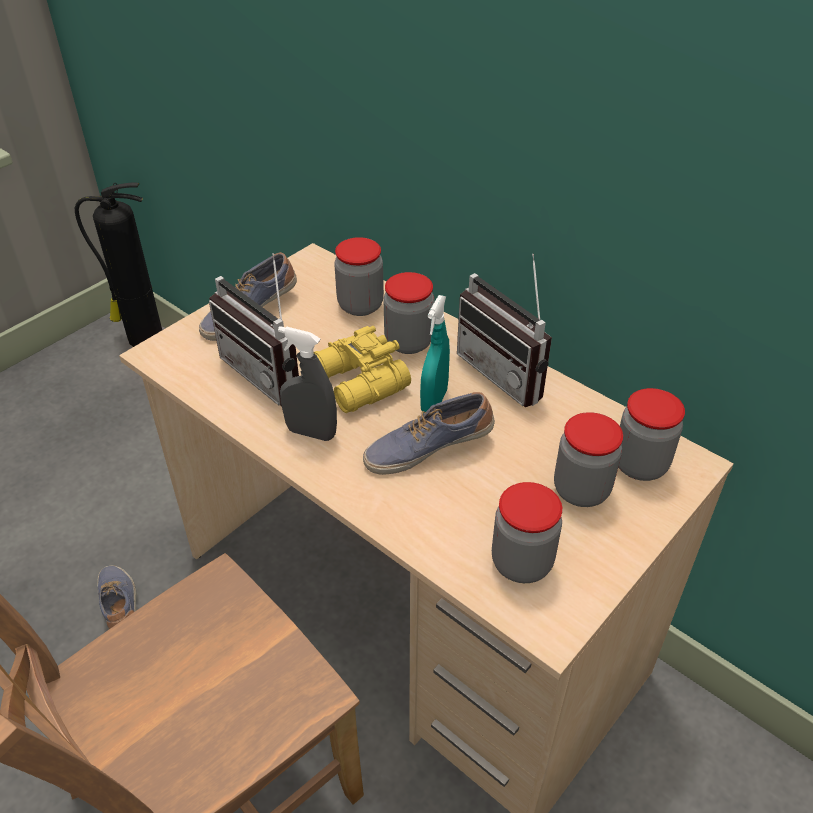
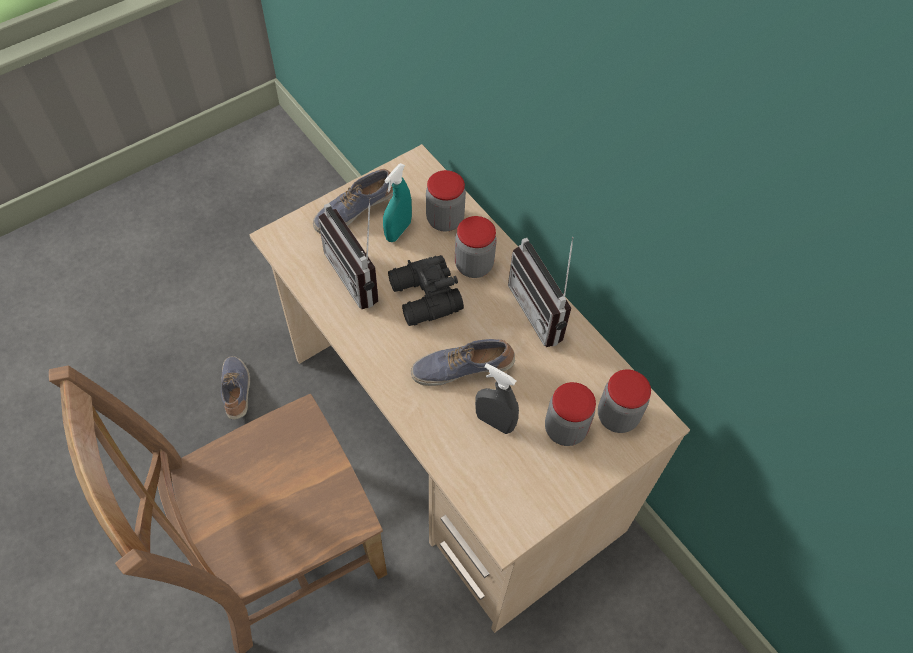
camera: 10 degrees right, 15 degrees up
fire extinguisher [75,182,162,347] -> none
grey spray bottle [278,326,337,441] -> grey spray bottle moved to [475,363,519,434]
yellow binoculars [314,326,411,413] -> black binoculars [388,255,464,326]
turquoise spray bottle [420,295,450,412] -> turquoise spray bottle moved to [383,163,412,242]
jar [492,482,562,583] -> none

